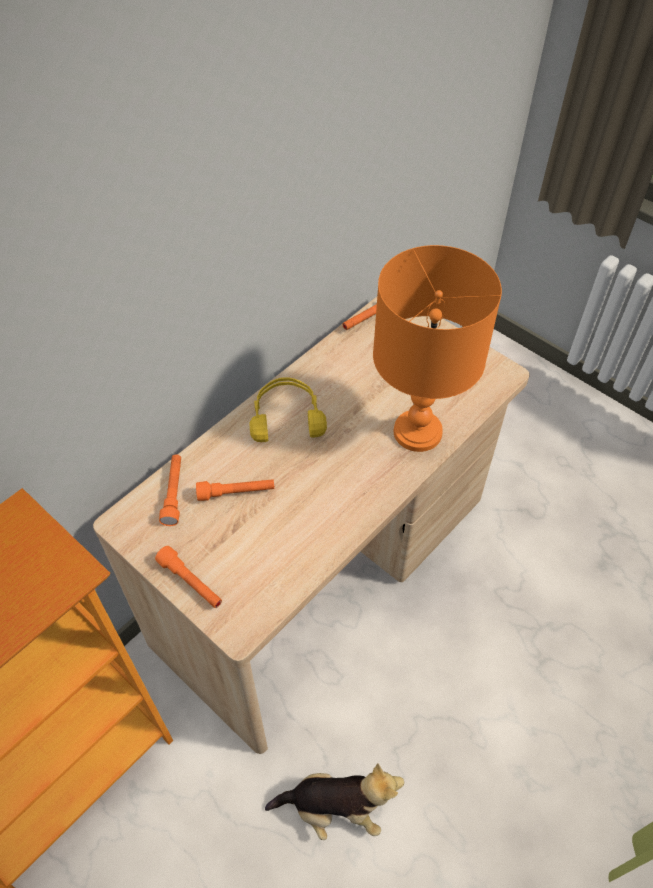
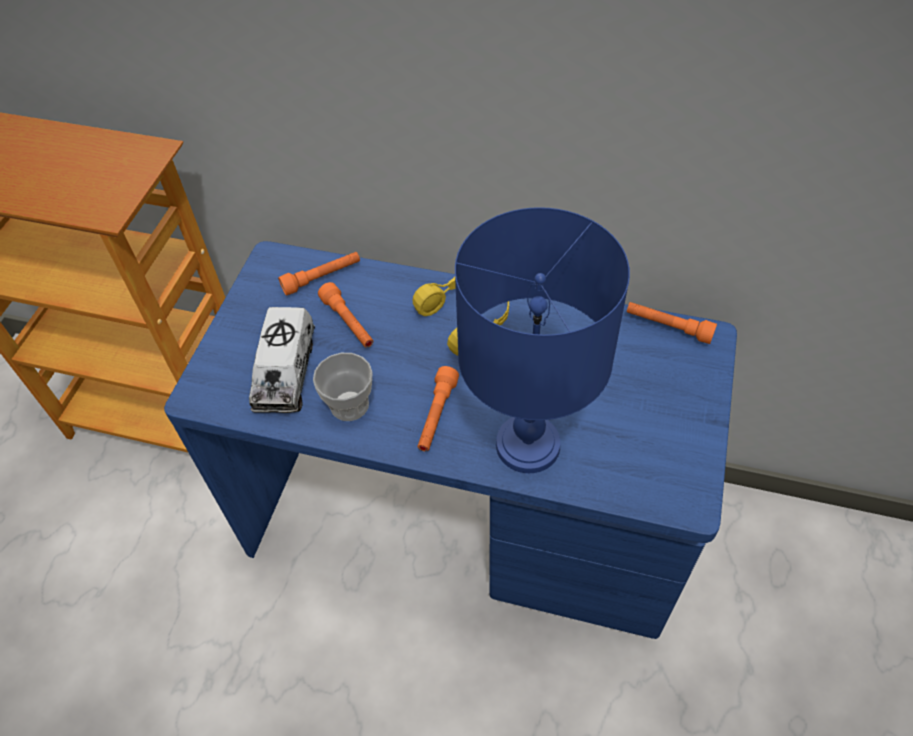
camera: 65 degrees right, 0 degrees up
beige desk [93,297,530,754] -> blue desk [164,241,737,639]
orange flashlight [155,546,222,608] -> orange flashlight moved to [417,366,459,452]
plush toy [265,763,404,840] -> none
orange table lamp [373,245,502,452] -> blue table lamp [455,207,630,473]
none -> toy truck [249,307,315,413]
none -> cup [313,353,373,421]

